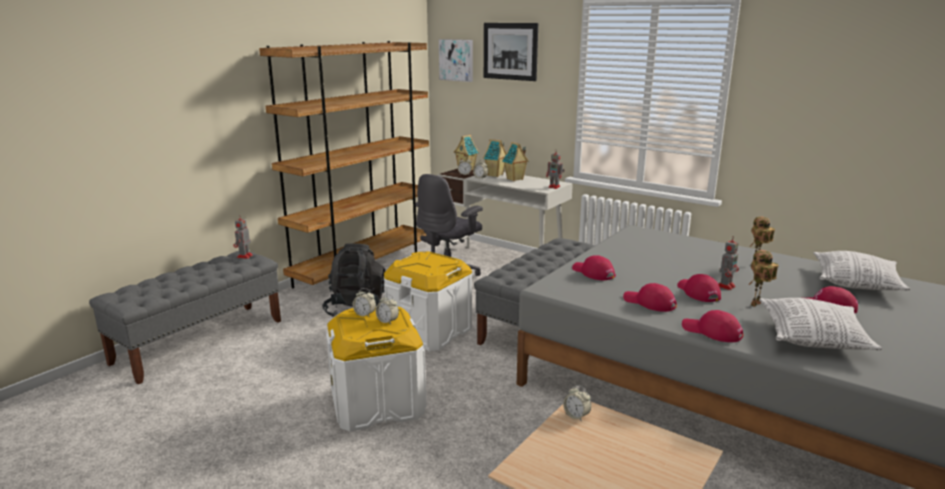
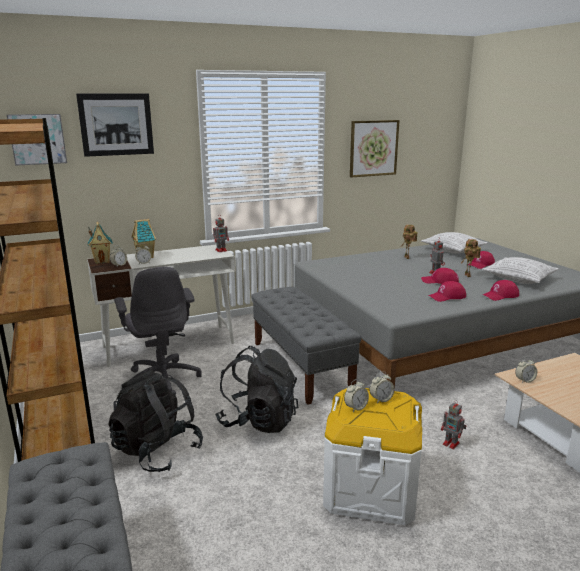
camera: 60 degrees left, 0 degrees up
toy robot [233,216,253,259] -> toy robot moved to [441,400,466,449]
white storage box [384,251,472,351] -> black backpack [215,346,298,433]
toy house [502,142,529,181] -> none
red cap [572,255,616,280] -> none
none -> picture [350,120,400,178]

